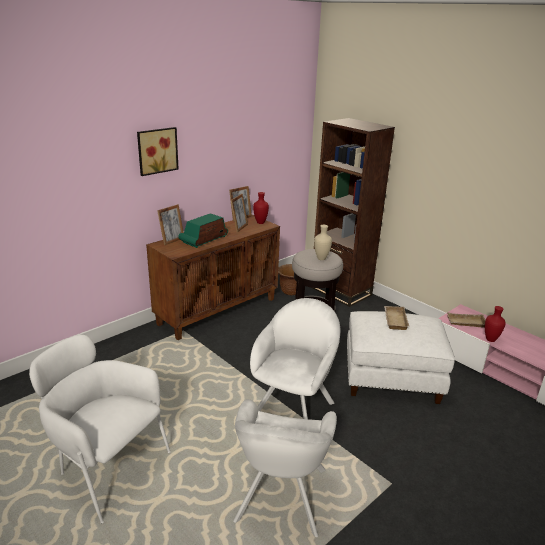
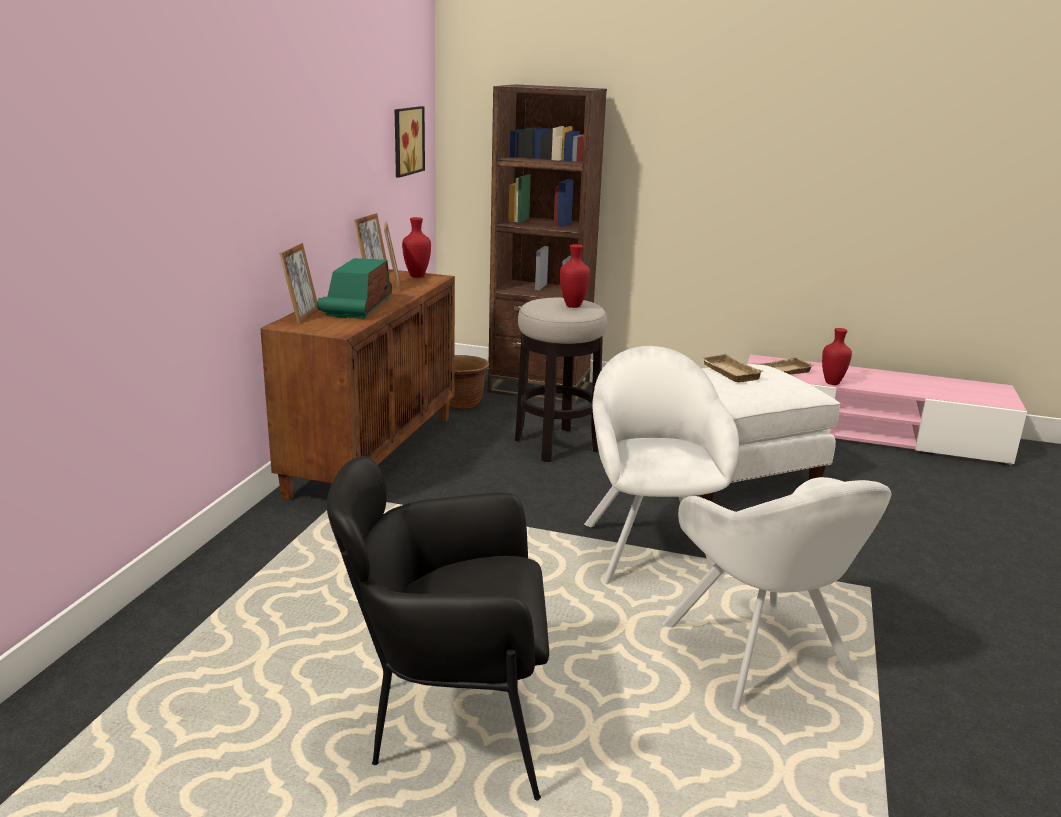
camera: 30 degrees left, 5 degrees down
white armchair [29,335,171,523] -> black armchair [327,456,549,801]
picture [137,127,179,176] -> picture moved to [395,106,425,178]
beige vase [314,225,332,260] -> red vase [560,244,590,308]

